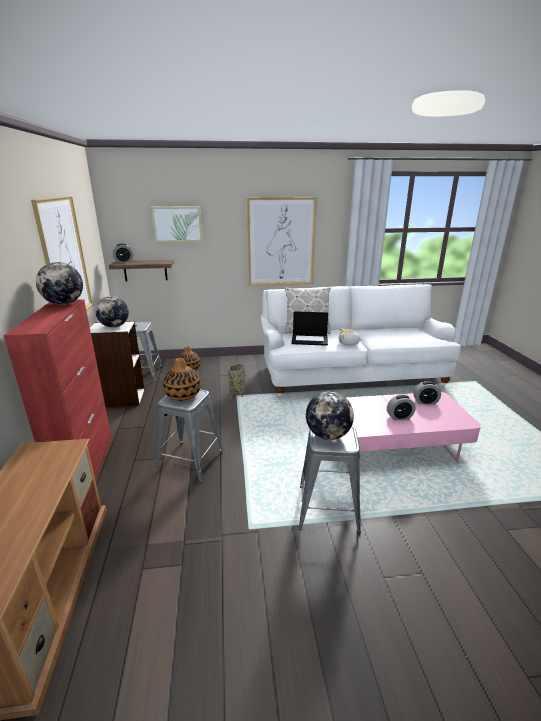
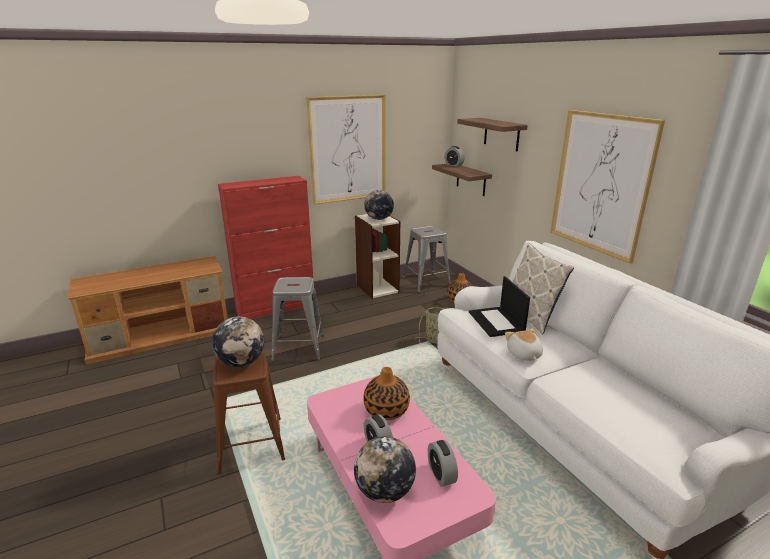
camera: 70 degrees right, 0 degrees up
globe [36,262,83,305] -> globe moved to [354,436,416,503]
picture [151,206,203,243] -> shelf [457,118,528,151]
vase [163,358,201,401] -> vase moved to [363,367,410,420]
grey stool [299,425,361,534] -> brown stool [213,351,285,473]

